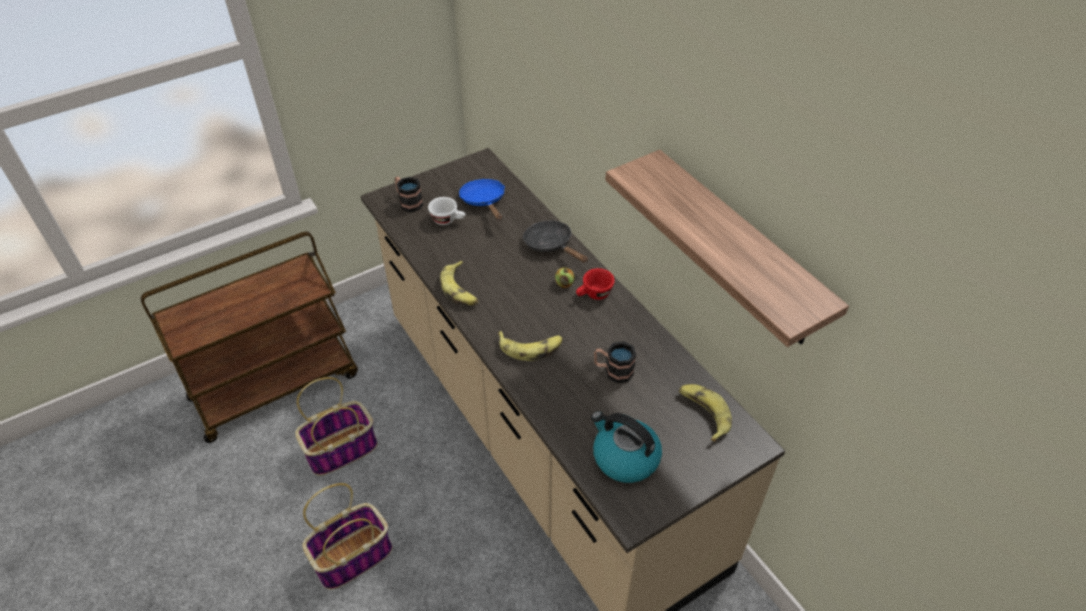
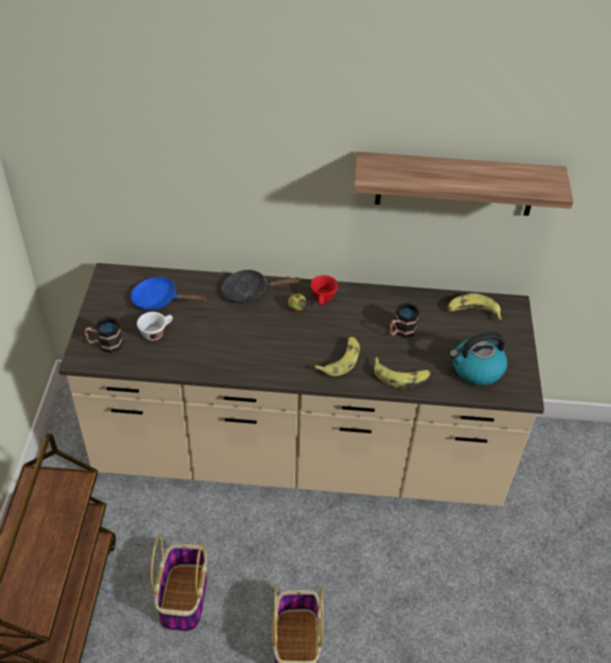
camera: 55 degrees left, 0 degrees up
banana [440,261,478,306] -> banana moved to [374,357,431,389]

